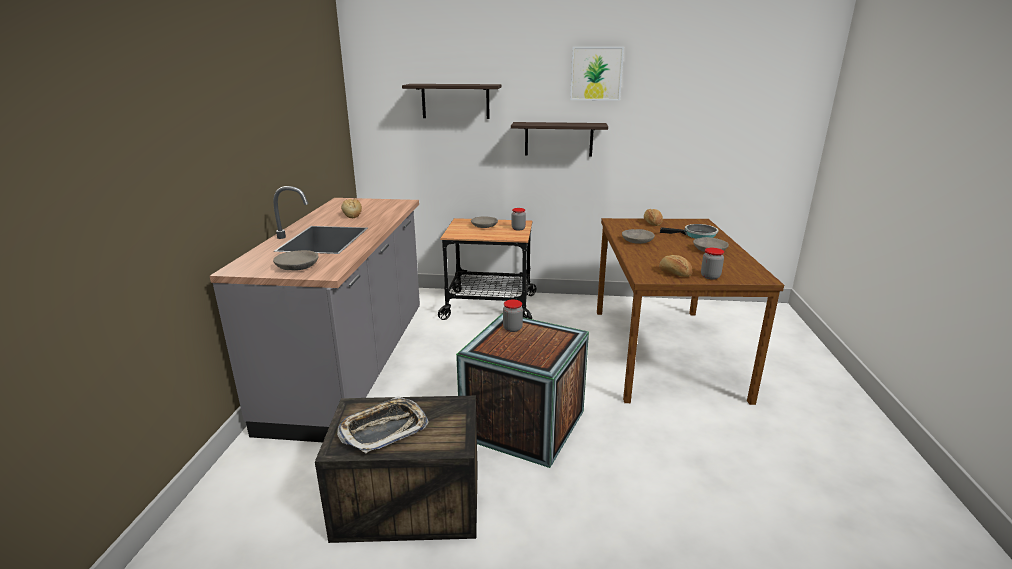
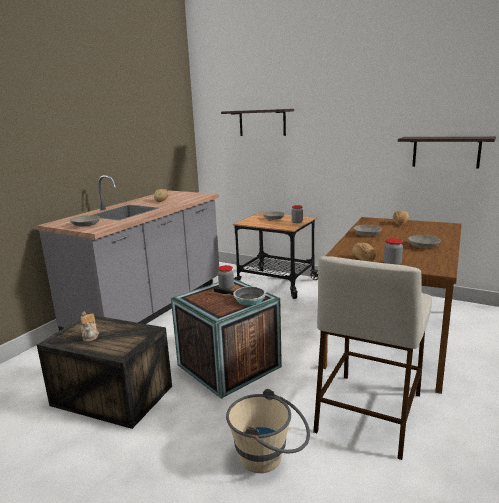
camera: 25 degrees right, 5 degrees down
tray [337,396,429,453] -> teapot [80,311,99,342]
shelf [511,122,608,157] -> shelf moved to [398,137,496,168]
picture [570,47,624,101] -> none
frying pan [660,224,719,239] -> frying pan moved to [214,286,266,305]
none -> beige bucket [226,389,310,473]
none -> beige stool [313,256,432,460]

